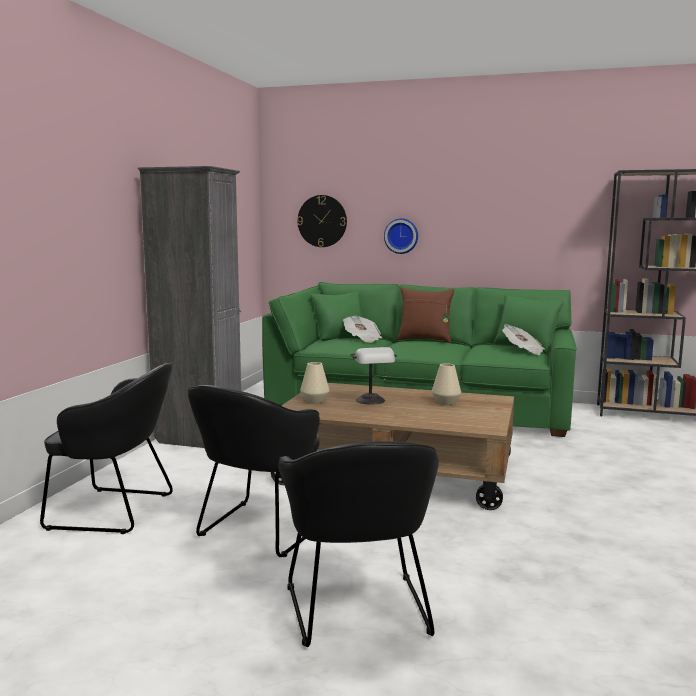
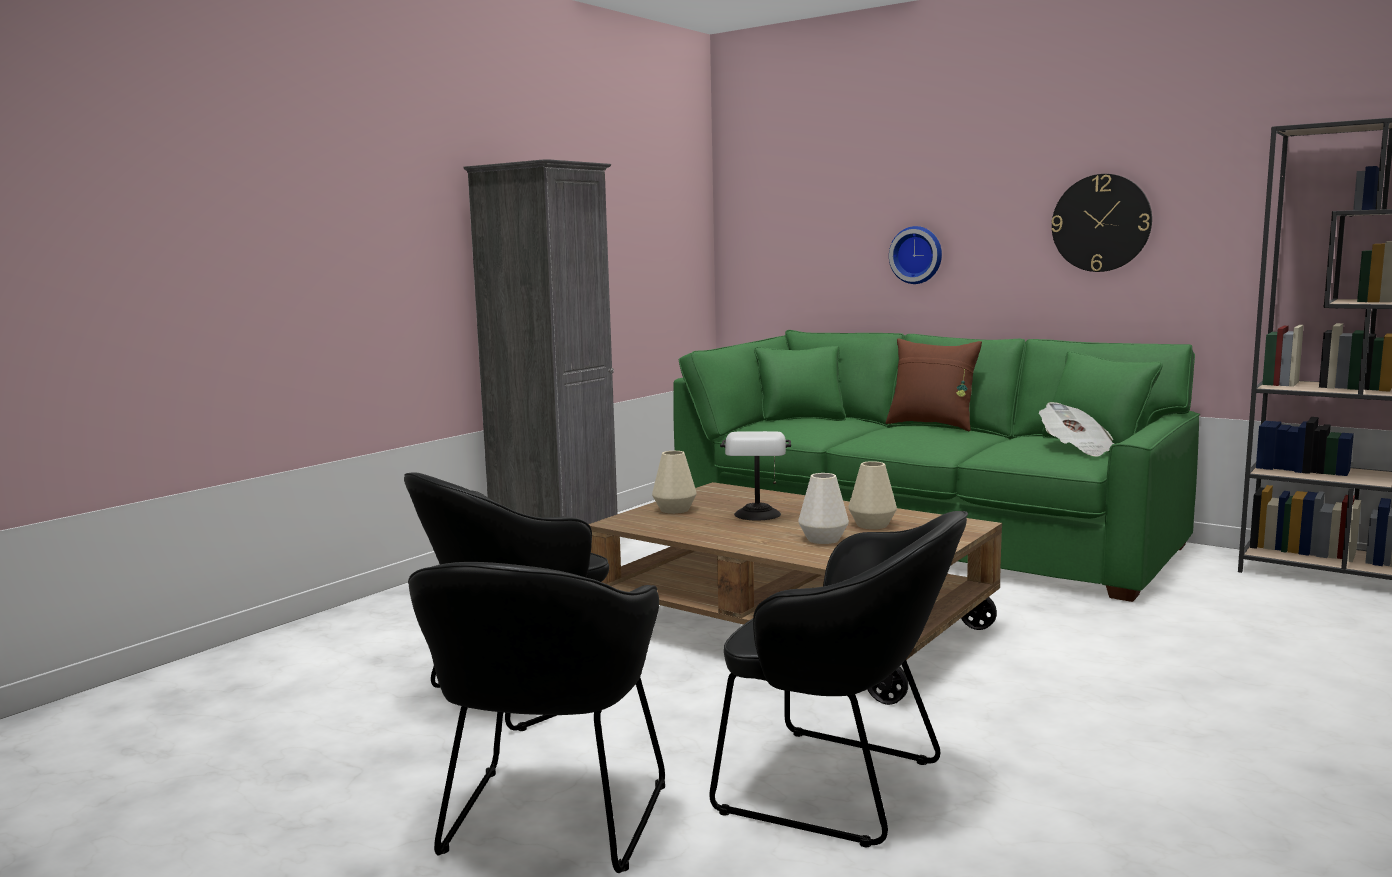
camera: 20 degrees right, 0 degrees up
black armchair [40,363,173,534] -> black armchair moved to [709,511,968,847]
wall clock [297,195,347,247] -> wall clock moved to [1051,174,1152,272]
newspaper [343,316,382,343] -> none
none -> white vase [798,473,849,544]

